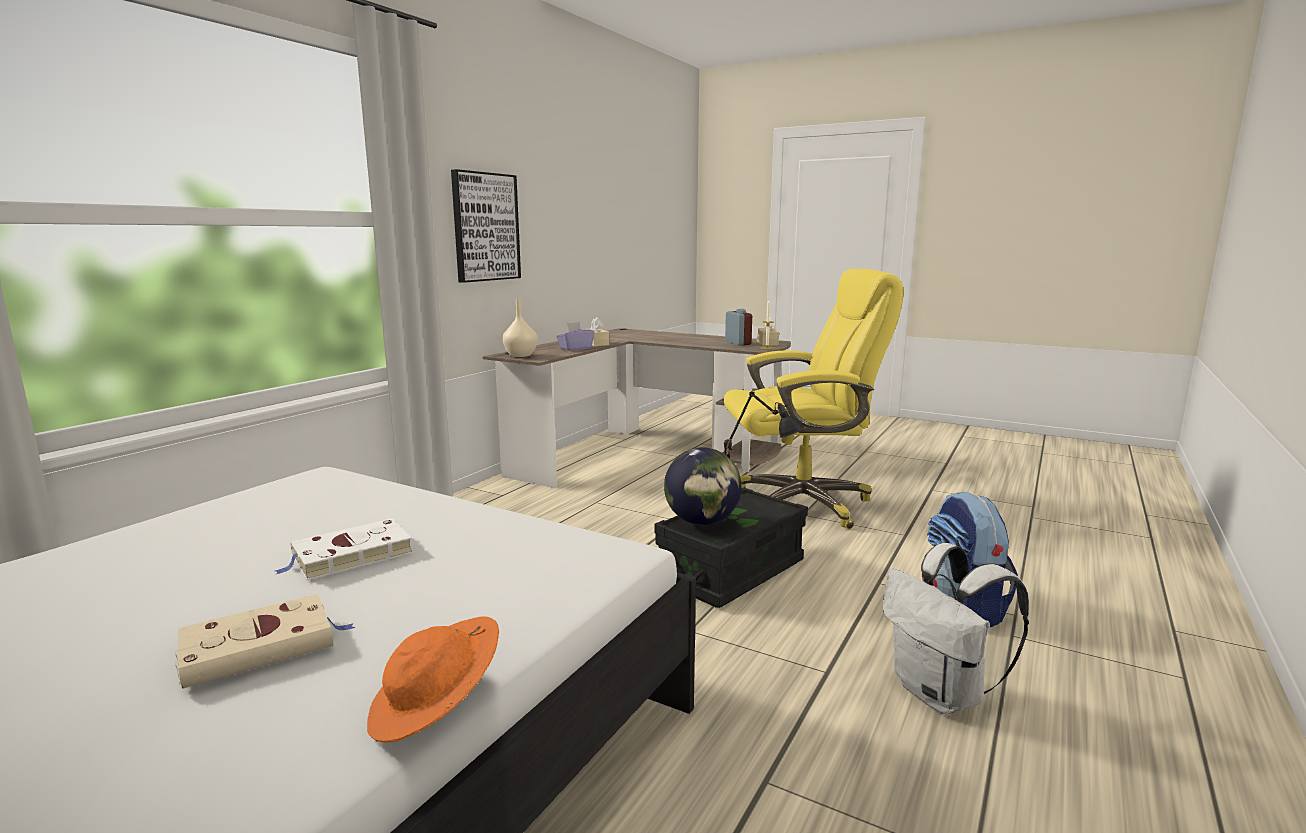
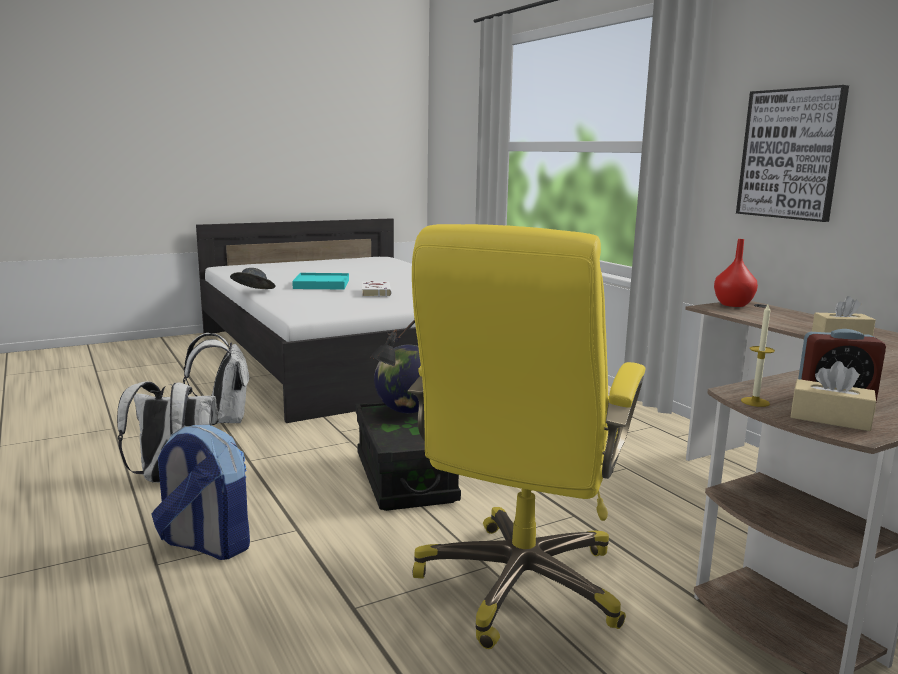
camera: 120 degrees right, 0 degrees up
beige book [175,594,356,689] -> turquoise tray [292,273,349,289]
orange hat [367,617,499,743] -> grey hat [230,268,276,289]
beige vase [503,299,537,357] -> red vase [714,239,758,307]
purple tissue box [556,322,595,351] -> none
none -> white backpack [183,333,250,423]

